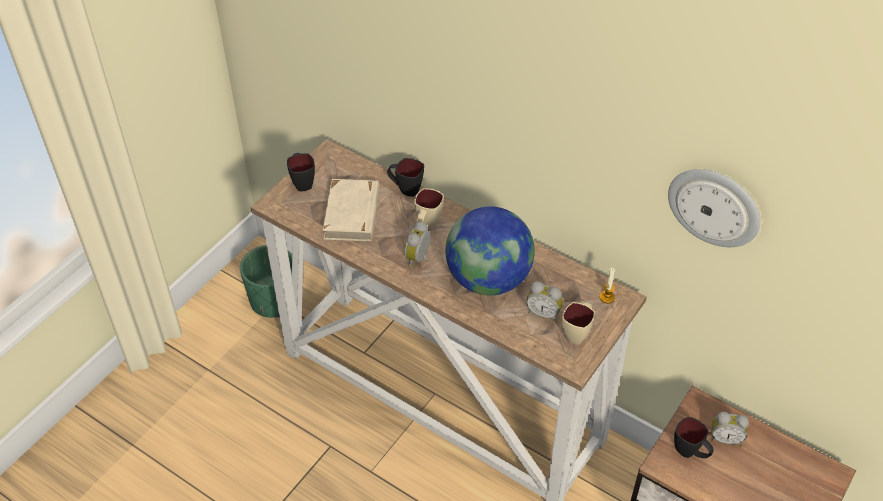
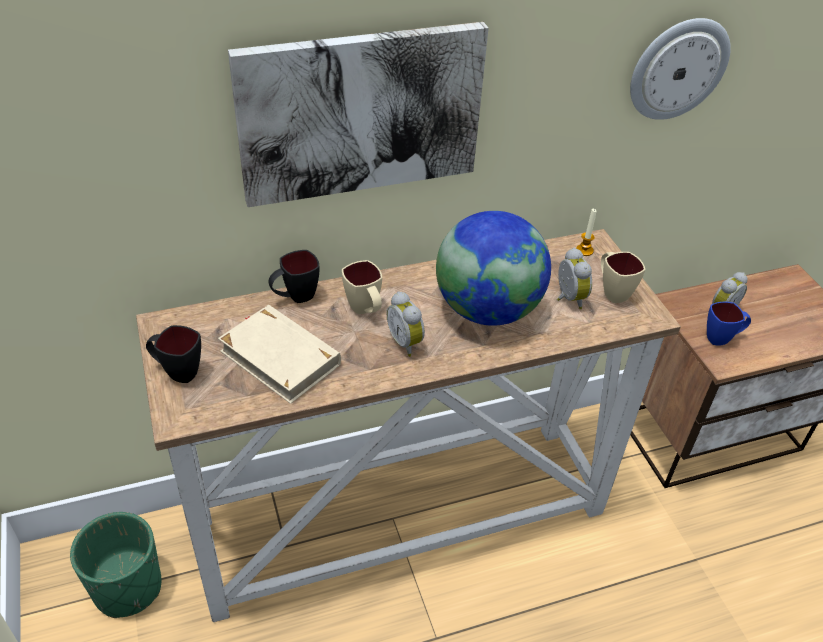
camera: 55 degrees left, 5 degrees down
alarm clock [526,281,563,322] -> alarm clock turned 75 degrees counterclockwise [557,248,592,309]
black mug [674,417,714,458] -> blue mug [707,302,751,345]
none -> picture [228,22,489,207]

